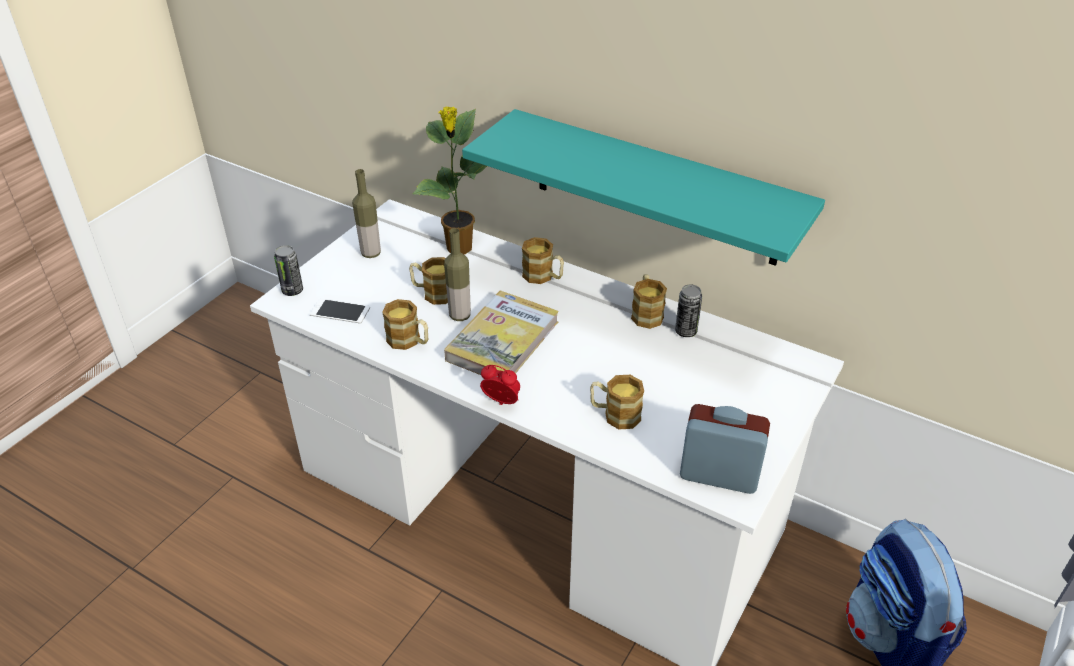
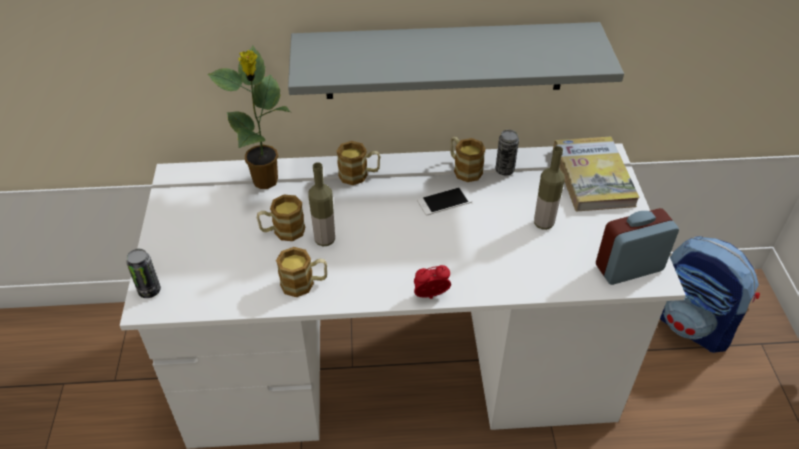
camera: 35 degrees left, 5 degrees up
phone [310,298,370,324] -> phone moved to [417,186,472,216]
bottle [352,169,381,258] -> bottle moved to [534,146,565,230]
book [444,291,559,375] -> book moved to [553,136,640,212]
turquoise shelf [462,109,825,266] -> grey shelf [288,22,624,99]
mug [590,375,644,429] -> none

